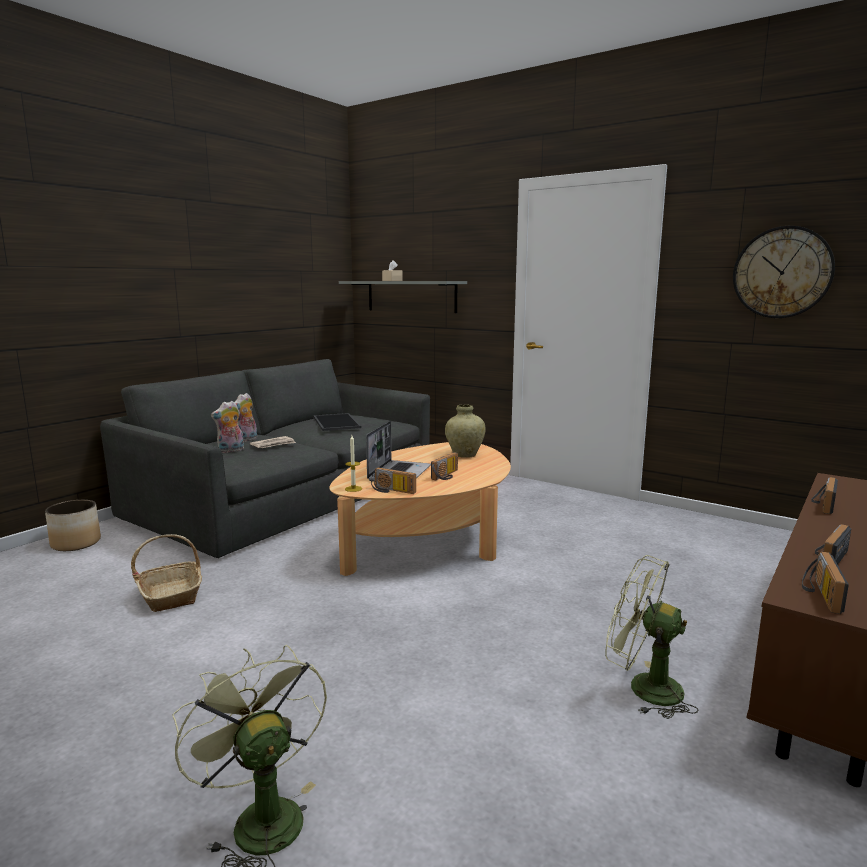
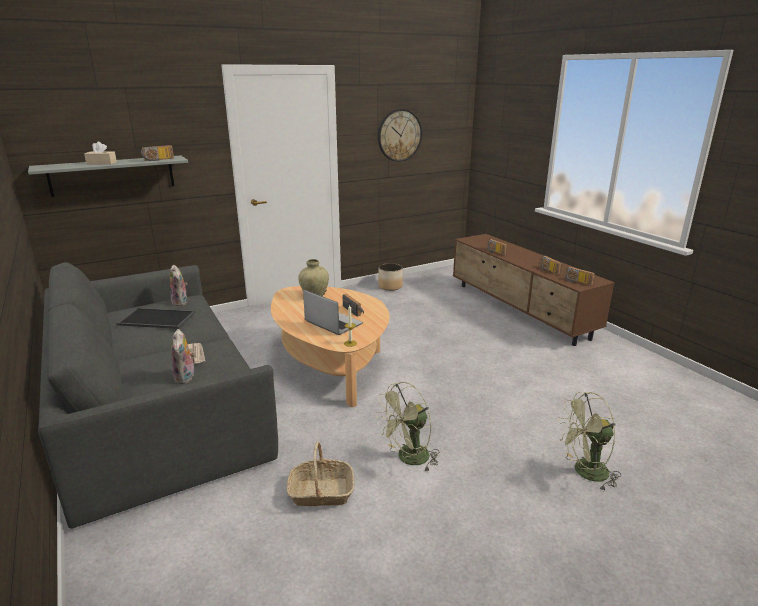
camera: 65 degrees left, 10 degrees up
planter [45,500,101,551] -> planter moved to [378,263,403,291]
plush toy [235,393,257,442] -> plush toy moved to [170,265,187,306]
radio [371,467,416,494] -> radio moved to [141,145,174,161]
green fan [605,555,698,719] -> green fan moved to [376,382,439,471]

